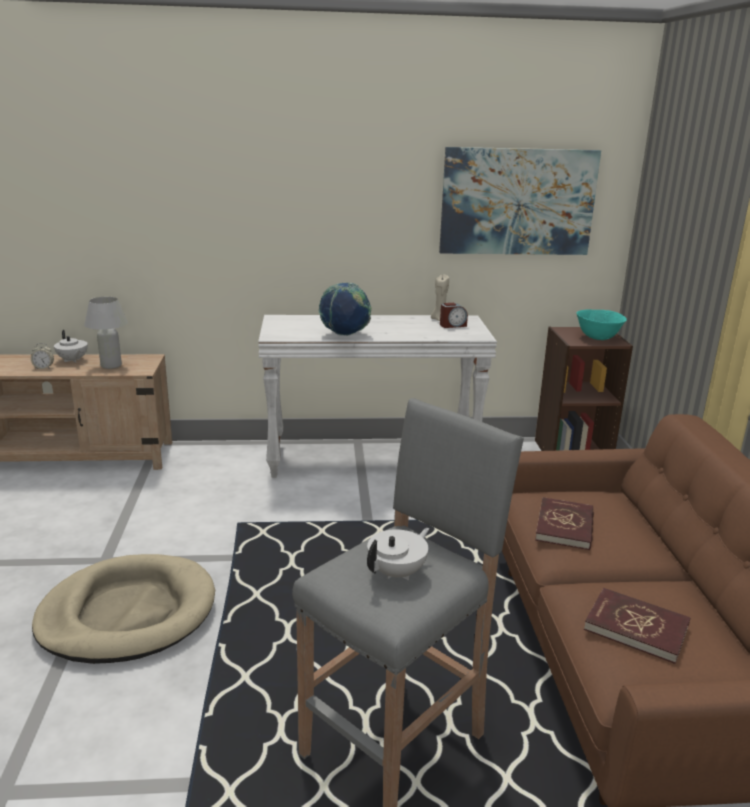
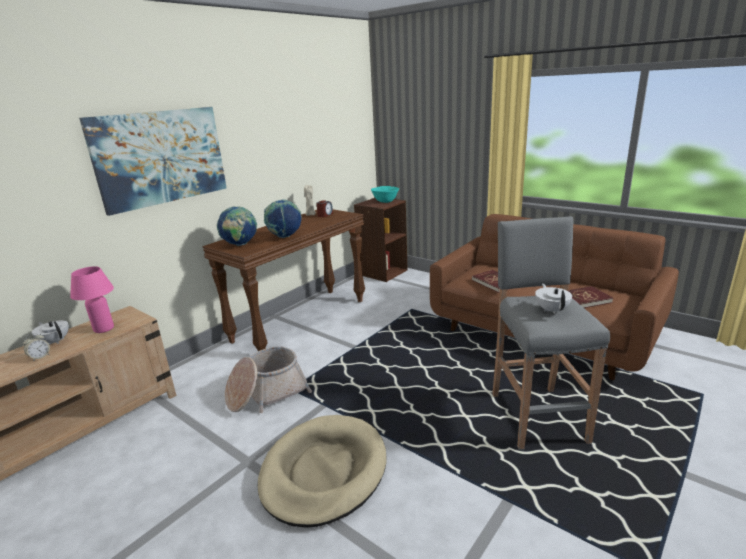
camera: 45 degrees left, 0 degrees up
white teapot [54,330,88,363] -> white teapot turned 150 degrees counterclockwise [32,320,69,345]
white table lamp [84,297,128,369] -> pink table lamp [70,266,114,333]
white console table [258,315,497,478] -> brown console table [202,209,365,351]
picture [439,147,601,255] -> picture moved to [79,107,227,216]
none -> globe [217,206,257,246]
none -> basket [225,347,312,413]

